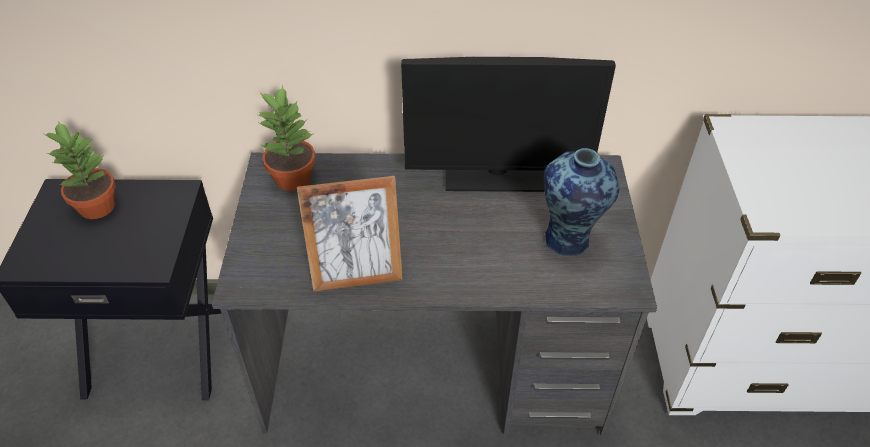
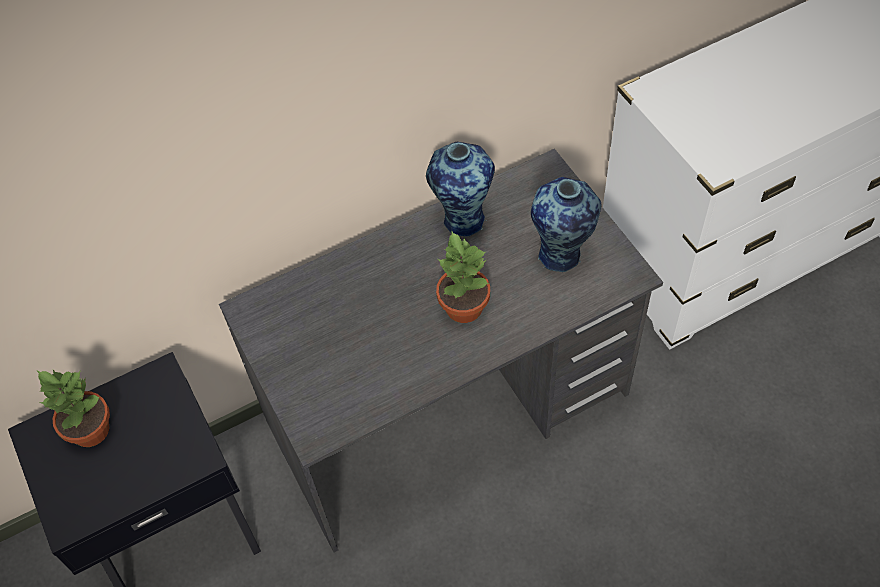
camera: 25 degrees left, 10 degrees up
potted plant [257,86,316,191] -> potted plant moved to [436,232,490,323]
picture frame [297,176,402,291] -> none
monitor [401,57,616,192] -> vase [426,142,495,237]

